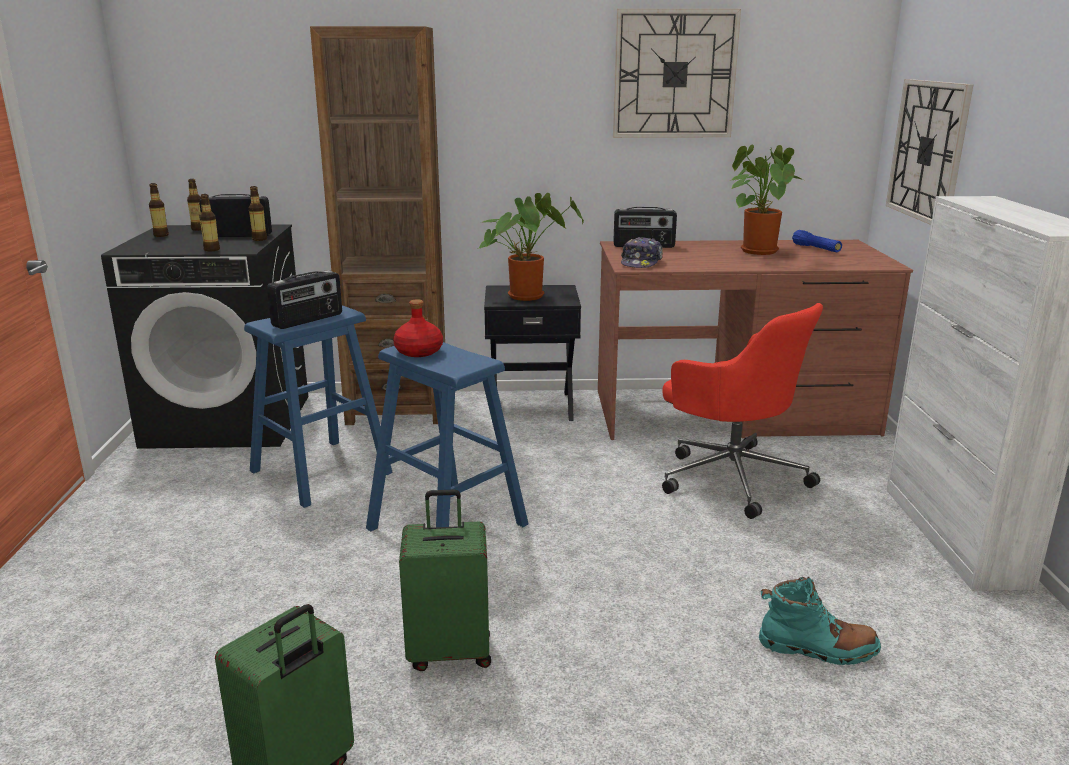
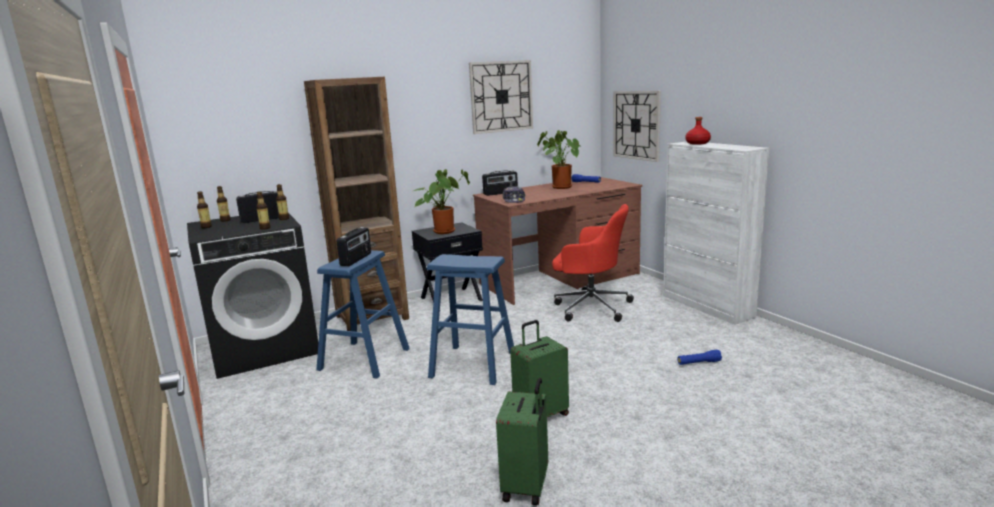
camera: 25 degrees left, 5 degrees down
red bottle [393,299,443,357] -> red bottle moved to [685,117,711,145]
turquoise boot [759,577,881,665] -> blue flashlight [677,350,722,365]

